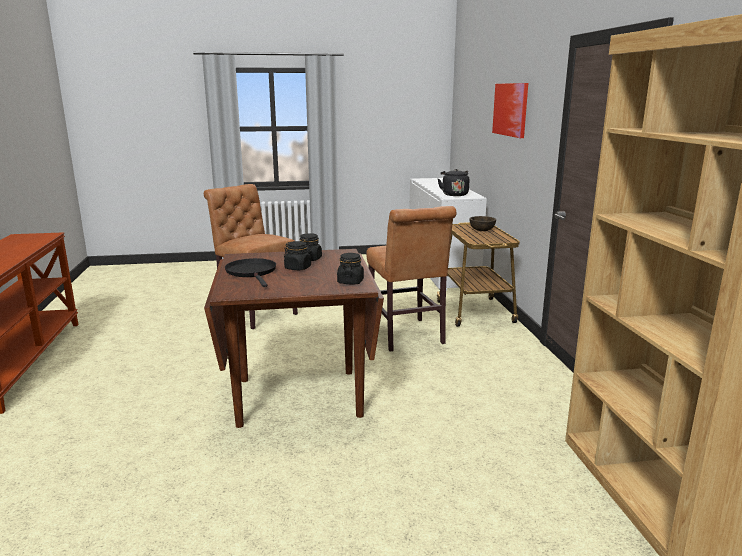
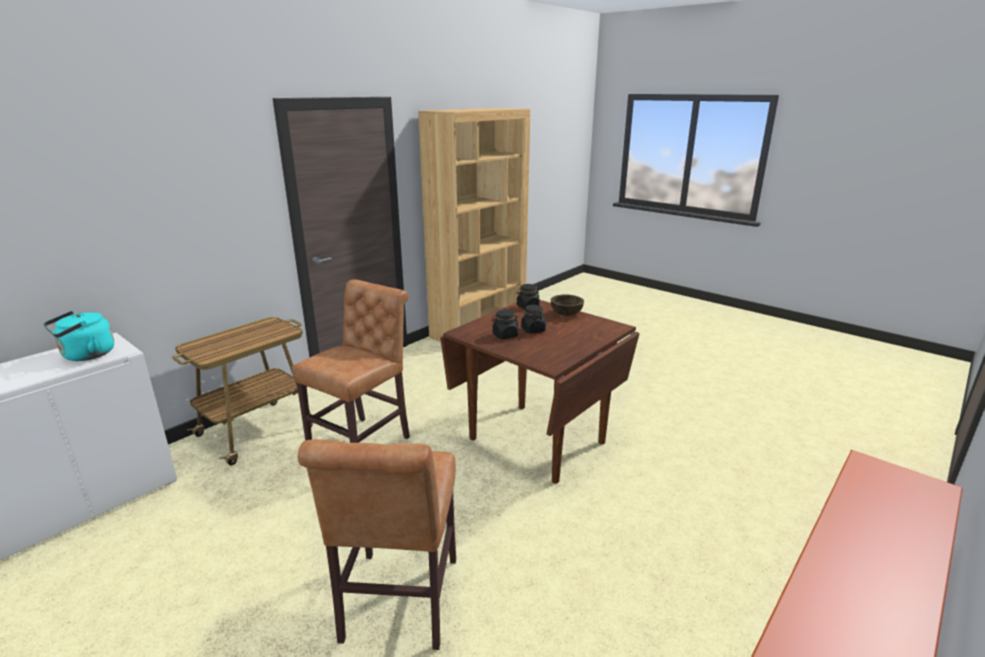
camera: 130 degrees left, 5 degrees up
black frying pan [225,258,276,287] -> none
black kettle [438,169,470,196] -> turquoise kettle [43,311,114,361]
brown bowl [469,216,496,231] -> brown bowl moved to [551,295,584,316]
picture [492,83,528,138] -> none

